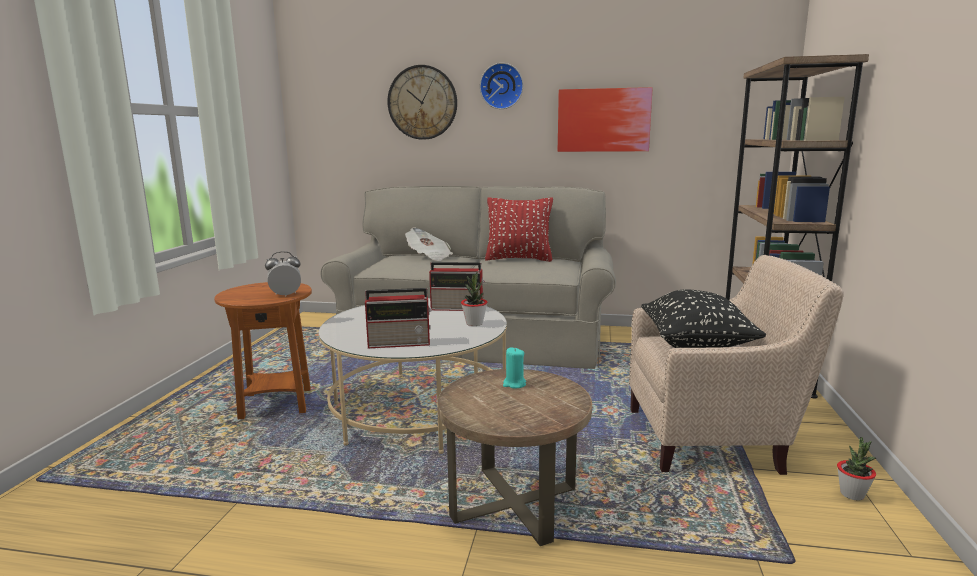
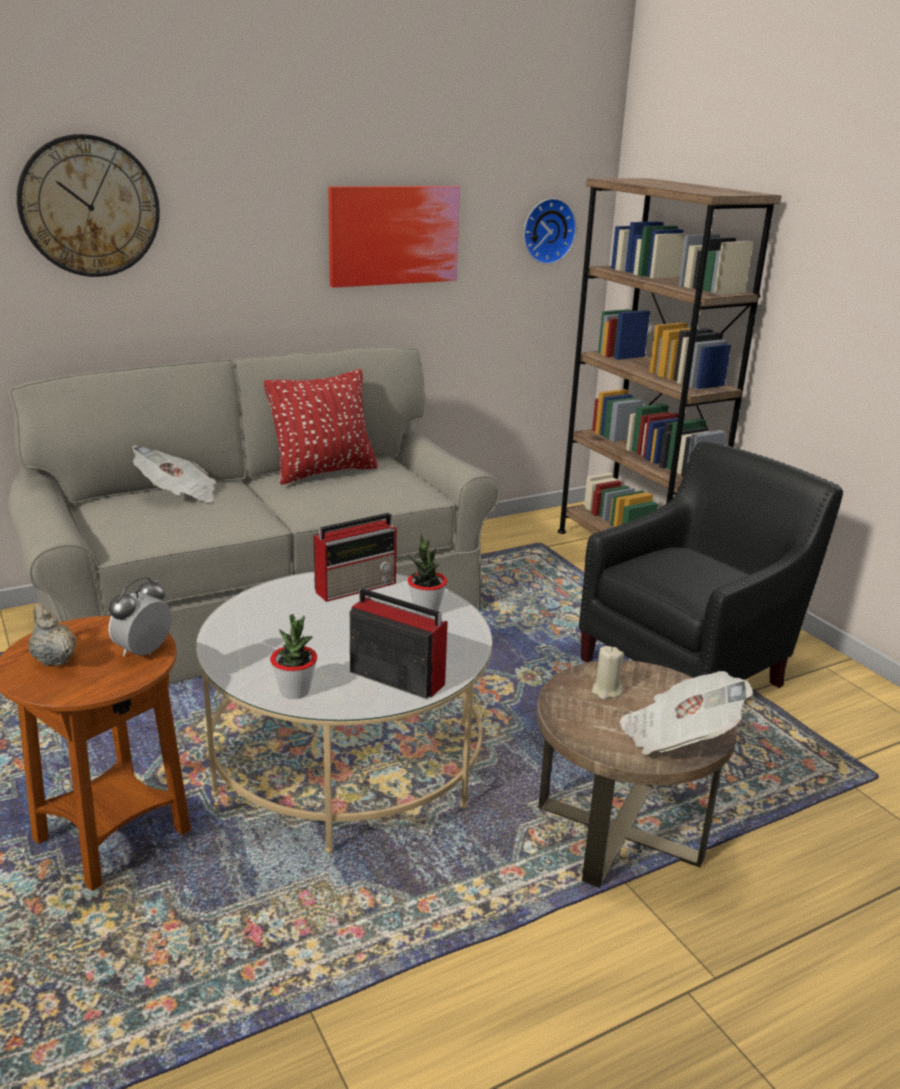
camera: 40 degrees left, 10 degrees up
radio [365,288,432,348] -> radio turned 105 degrees counterclockwise [350,588,448,699]
wall clock [480,63,523,109] -> wall clock moved to [523,198,577,264]
turquoise candle [503,347,526,388] -> beige candle [592,646,624,699]
beige armchair [629,255,844,475] -> black armchair [579,441,843,688]
black pillow [641,289,766,348] -> none
potted plant [837,437,876,501] -> potted plant moved to [270,614,317,699]
none -> beige teapot [28,603,76,666]
none -> newspaper [619,671,753,755]

